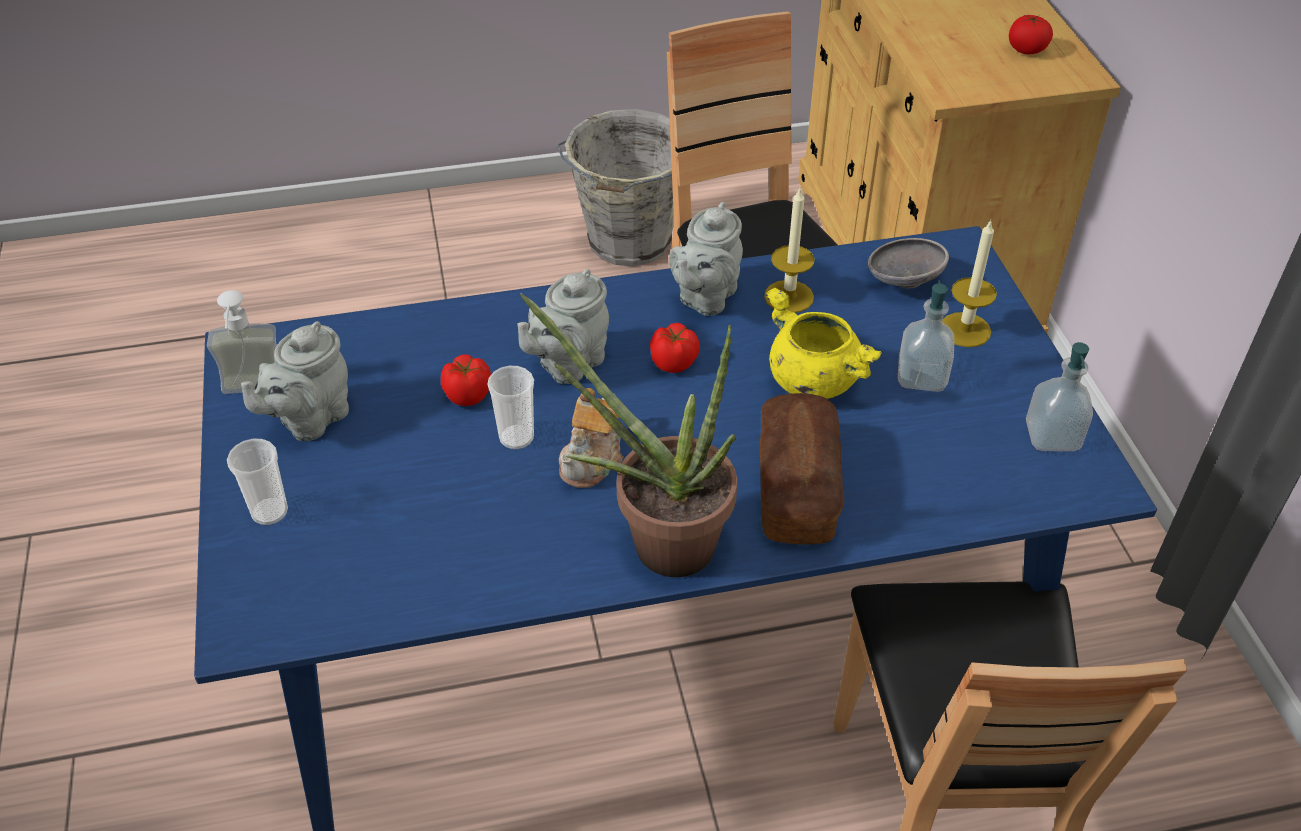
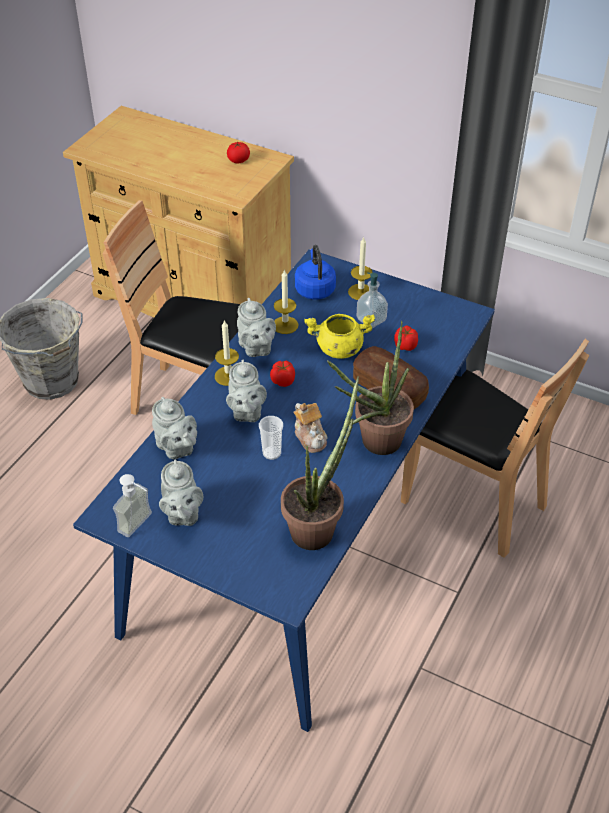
camera: 50 degrees left, 0 degrees up
cup [227,439,288,525] -> none
tomato [441,354,491,406] -> tomato moved to [394,326,418,351]
grey bowl [868,238,949,288] -> blue kettle [295,245,336,299]
soap dispenser [1026,342,1093,451] -> none
none -> grey teapot [152,397,197,459]
none -> candle [215,320,239,386]
none -> potted plant [281,376,359,550]

